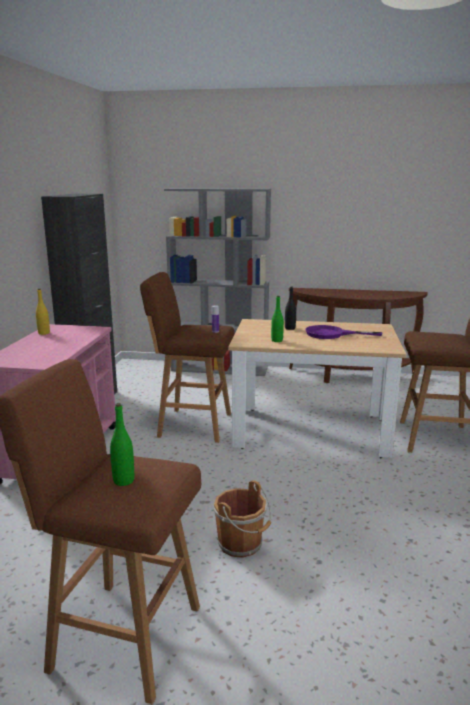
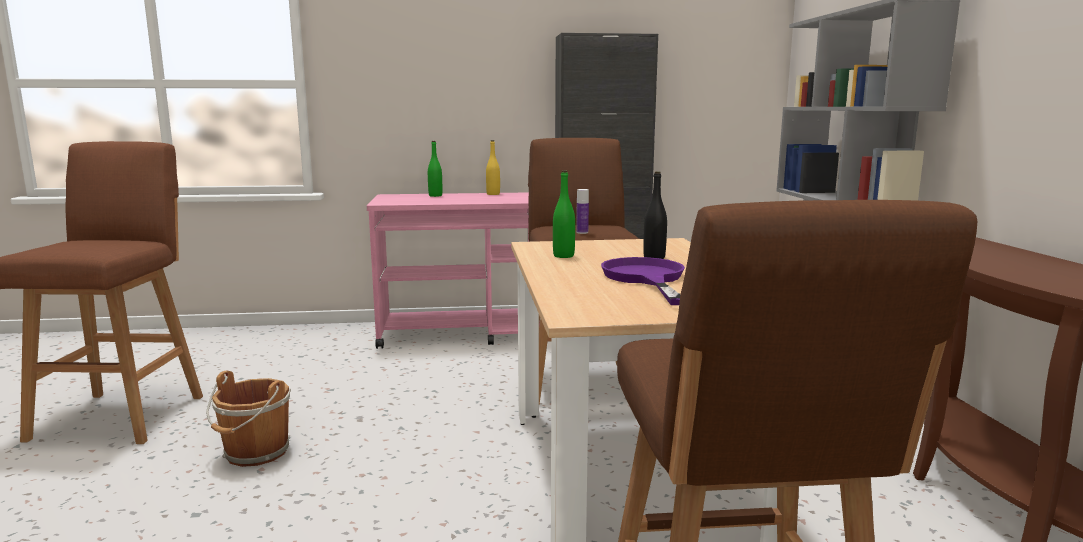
camera: 75 degrees right, 5 degrees down
green bottle [110,403,134,486] -> green bottle moved to [428,141,442,197]

